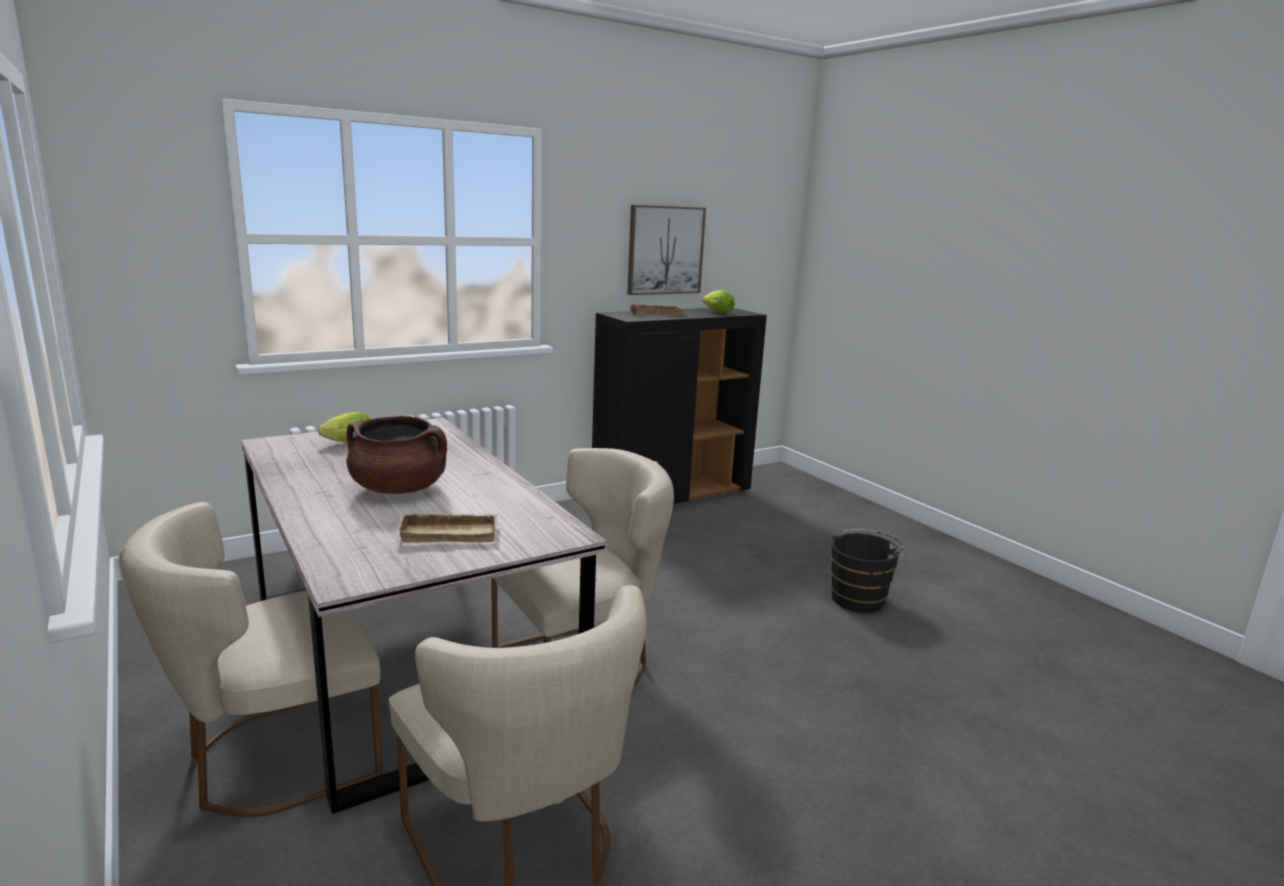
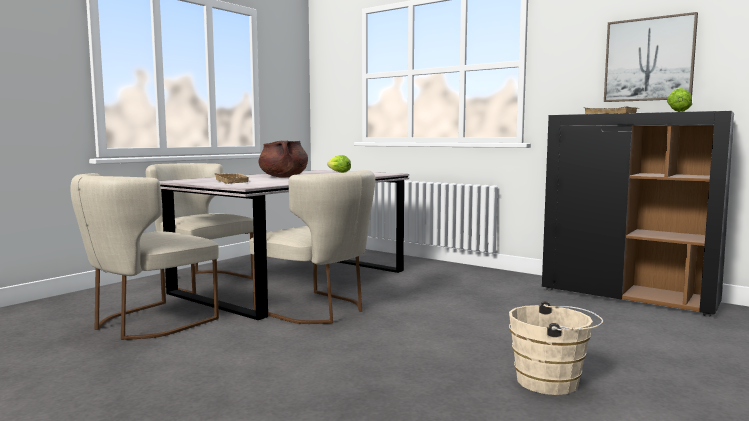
camera: 70 degrees right, 10 degrees down
black bucket [831,529,905,613] -> beige bucket [509,301,603,395]

